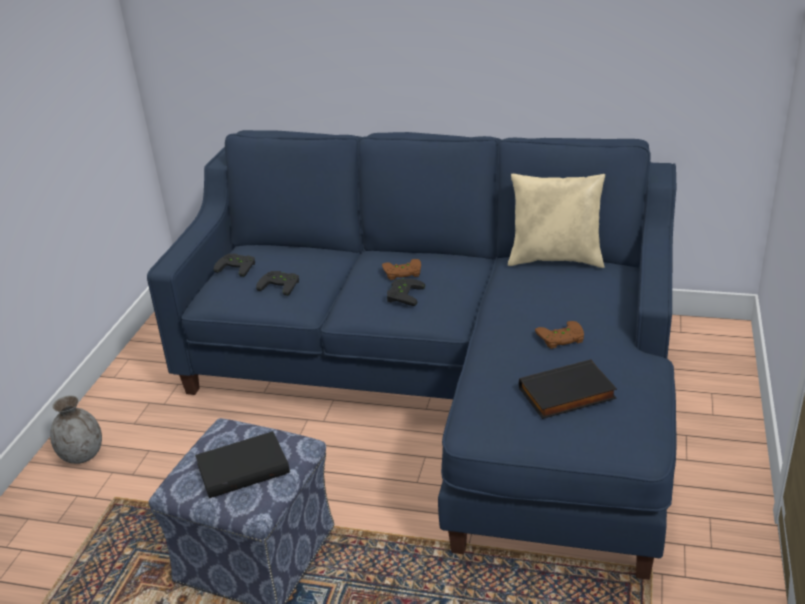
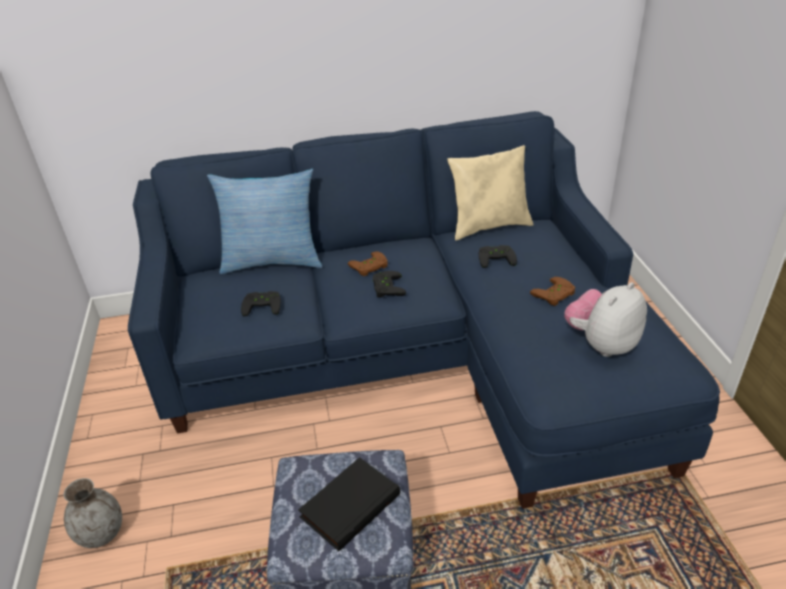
camera: 25 degrees left, 5 degrees up
black game controller [214,254,255,277] -> black game controller moved to [479,245,517,268]
black book [519,359,617,419] -> plush toy [564,282,647,357]
none -> pillow [207,169,322,274]

